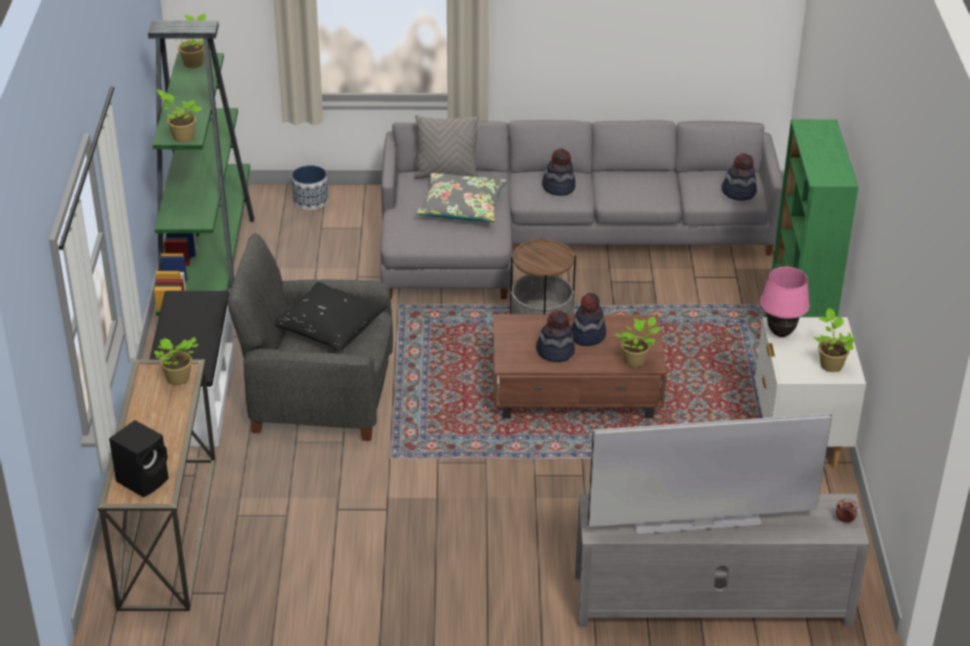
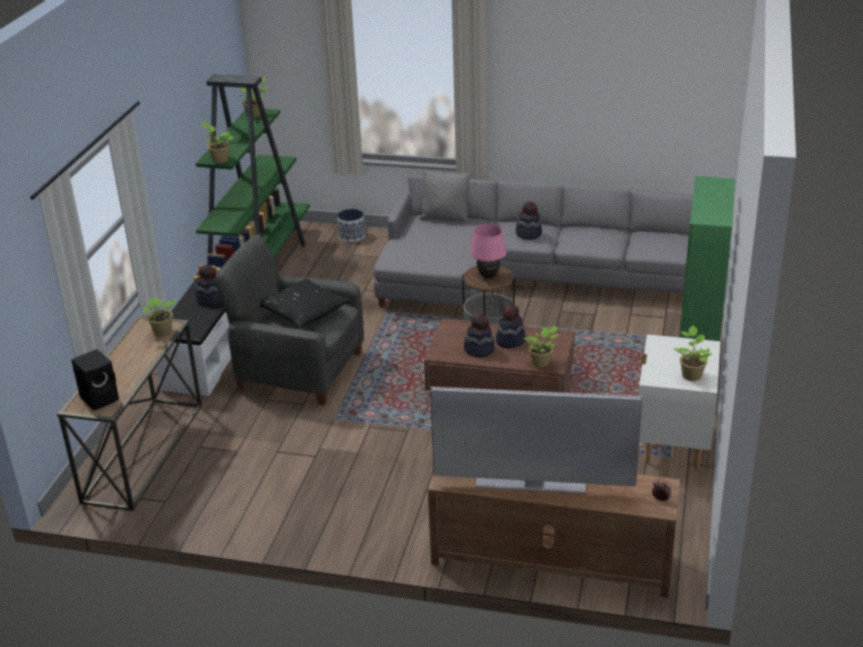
camera: 15 degrees right, 5 degrees down
grey pillow [416,173,507,222] -> none
grey tv stand [575,494,869,627] -> brown tv stand [427,473,680,598]
hat [722,153,757,201] -> hat moved to [196,265,222,306]
pink table lamp [760,267,810,337] -> pink table lamp moved to [470,224,507,279]

